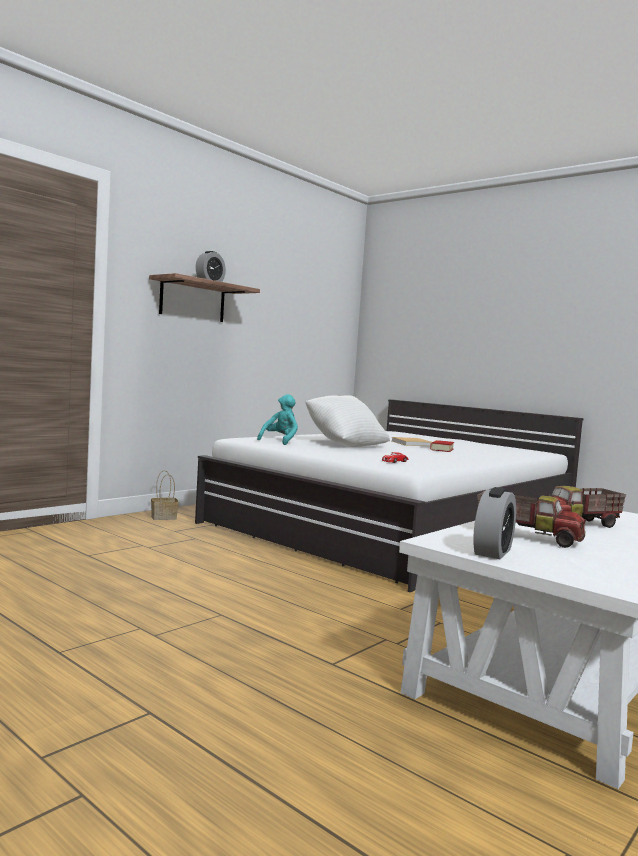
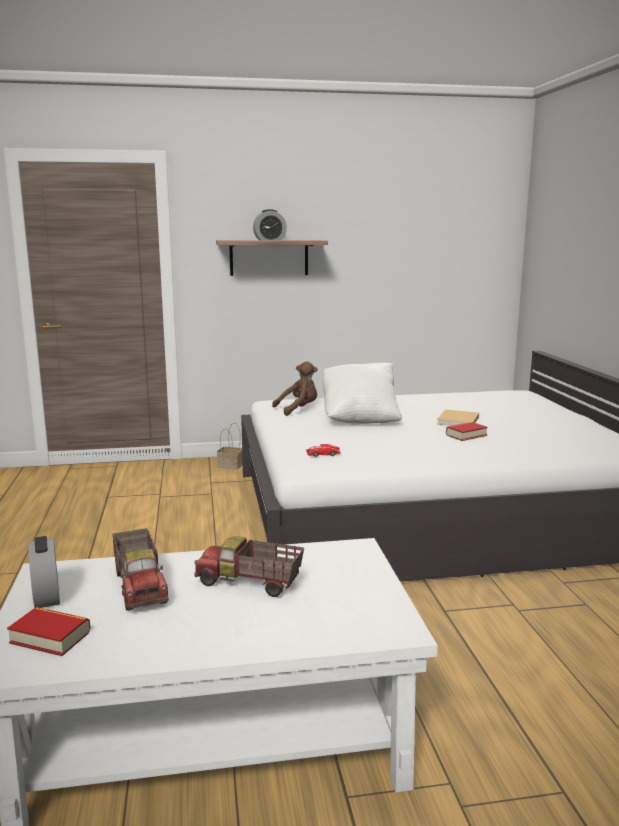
camera: 40 degrees right, 10 degrees up
turquoise plush toy [257,394,298,445] -> brown plush toy [272,361,318,416]
alarm clock [473,487,516,559] -> alarm clock turned 90 degrees counterclockwise [28,536,60,608]
none -> book [7,607,90,656]

